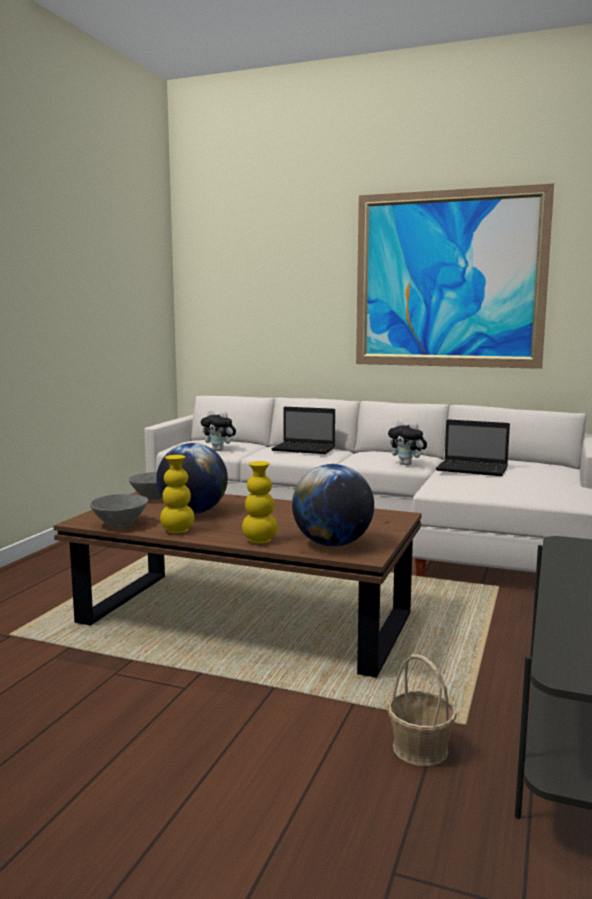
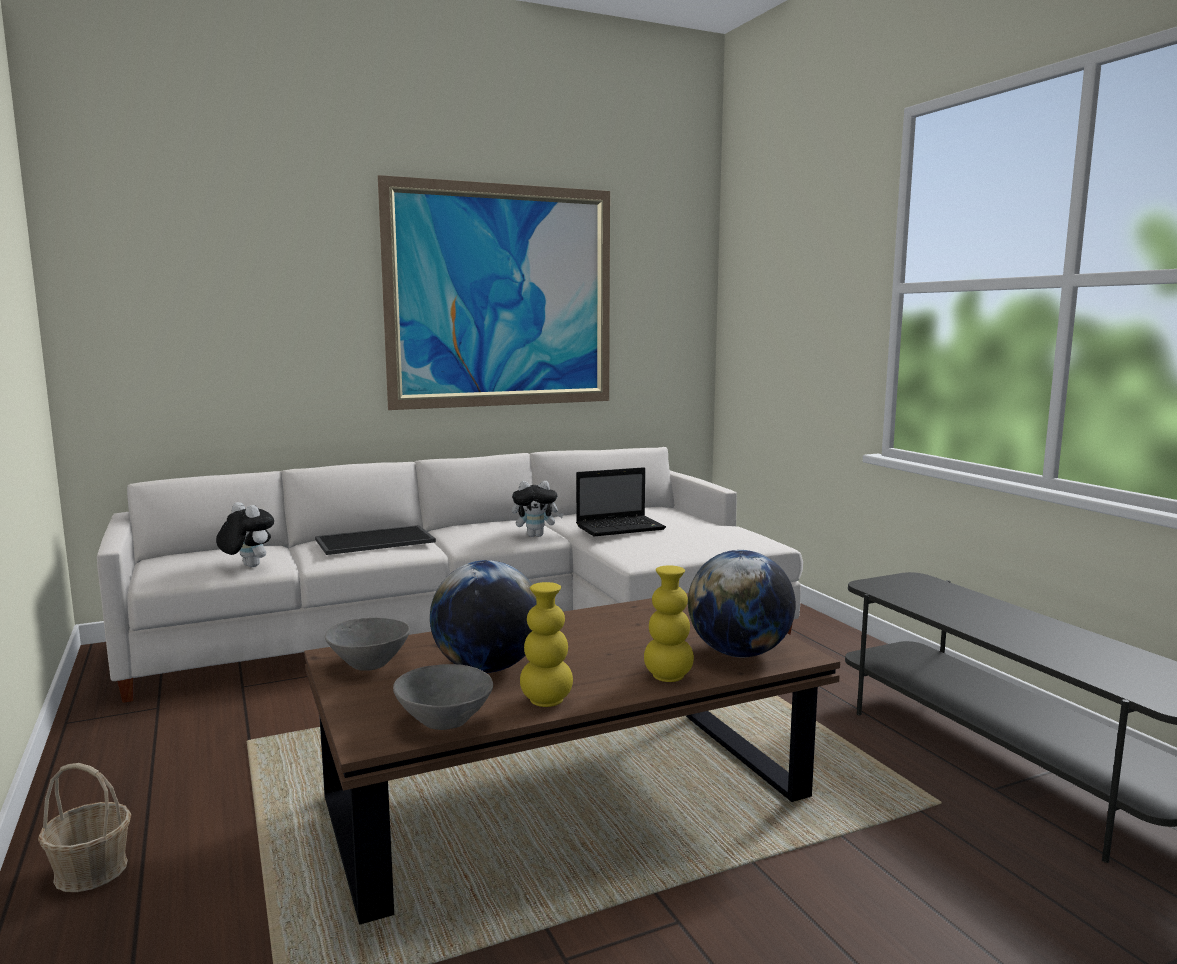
camera: 45 degrees left, 0 degrees up
plush toy [201,411,236,451] -> plush toy turned 120 degrees counterclockwise [216,502,274,567]
laptop [271,407,335,454] -> tray [315,525,436,555]
basket [387,654,457,766] -> basket moved to [38,763,131,892]

